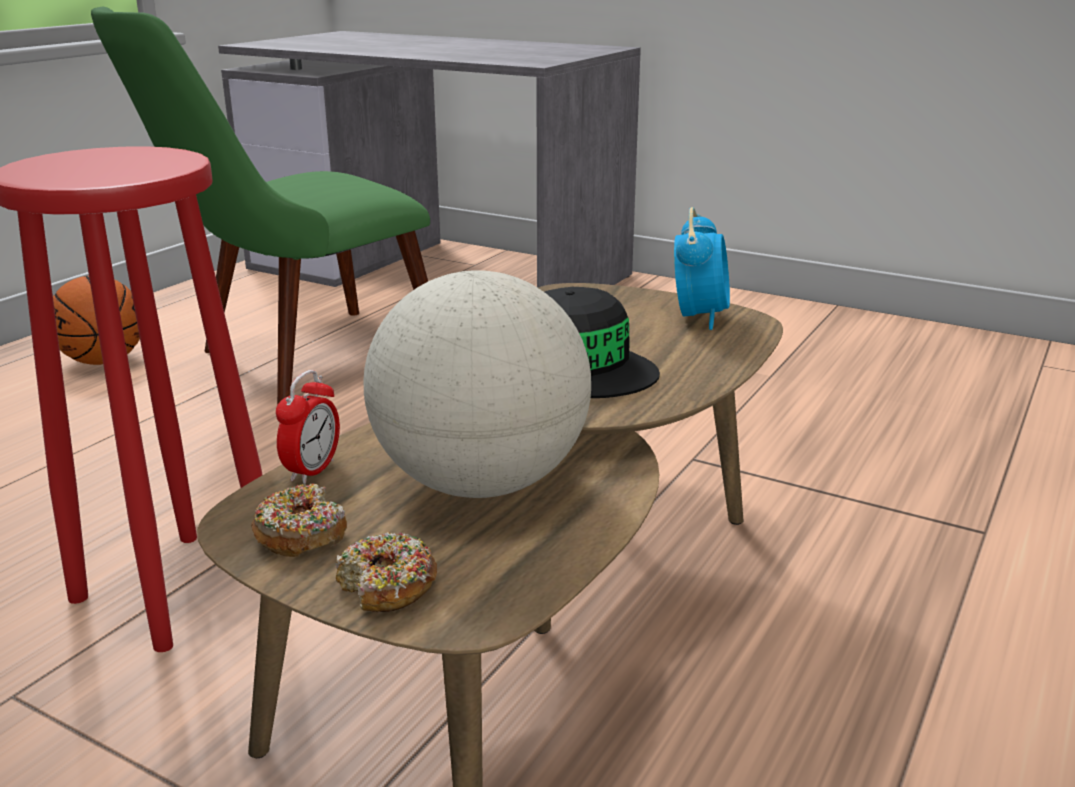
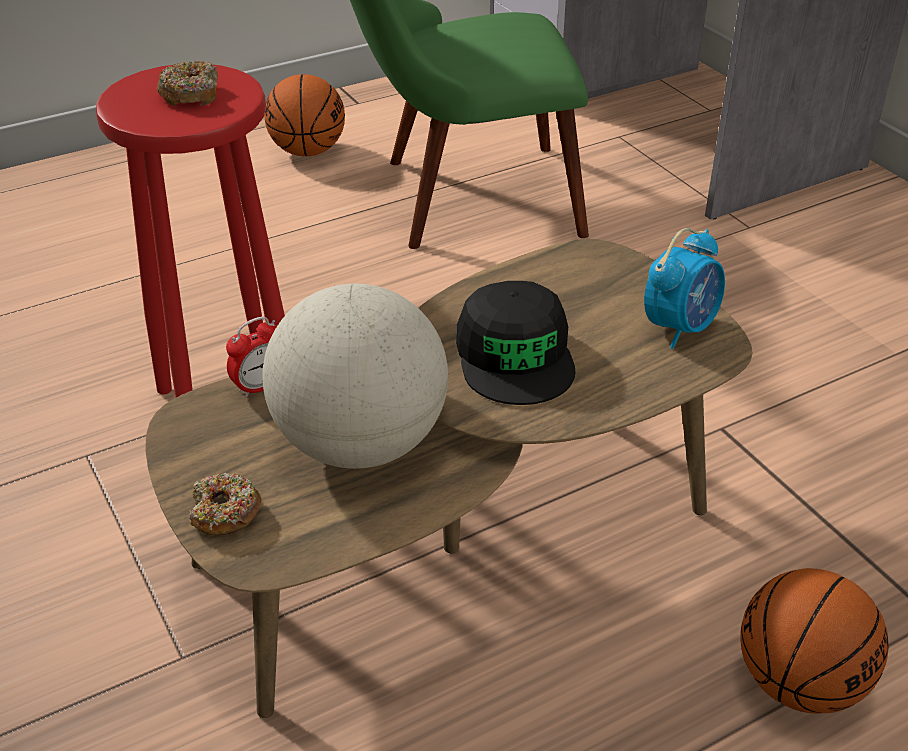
camera: 30 degrees right, 15 degrees up
donut [251,483,347,557] -> donut moved to [157,61,218,106]
none -> basketball [740,568,888,714]

